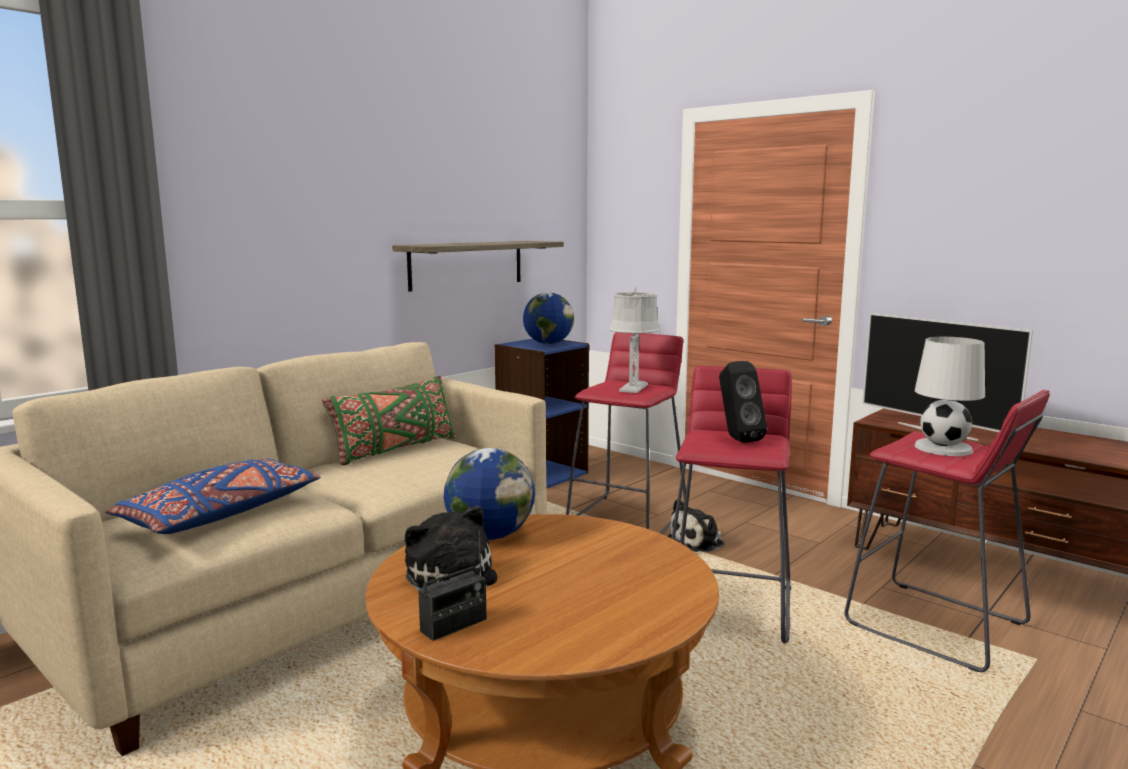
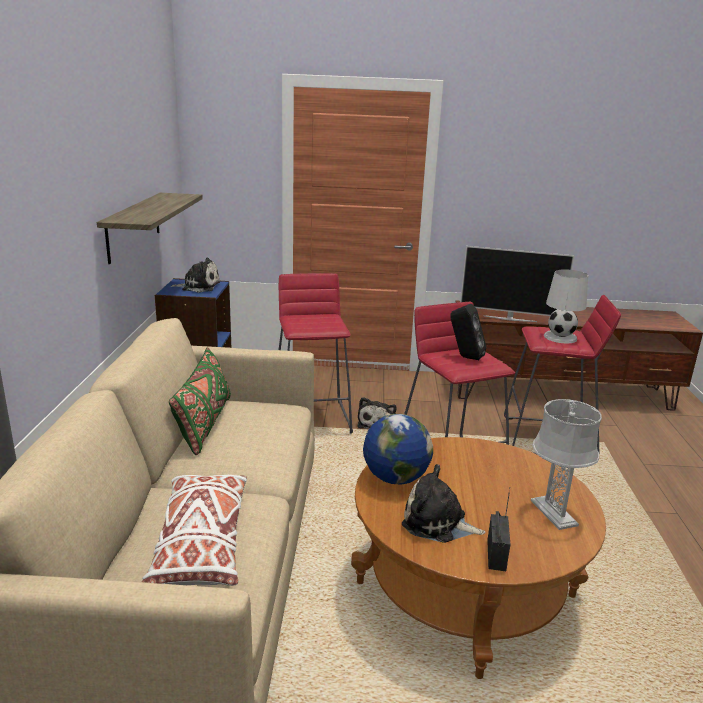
camera: 40 degrees left, 10 degrees up
blue pillow [105,459,320,534] -> white pillow [142,475,247,586]
globe [523,293,574,344] -> plush toy [171,258,220,293]
grey table lamp [609,287,661,393] -> grey table lamp moved to [531,399,602,530]

